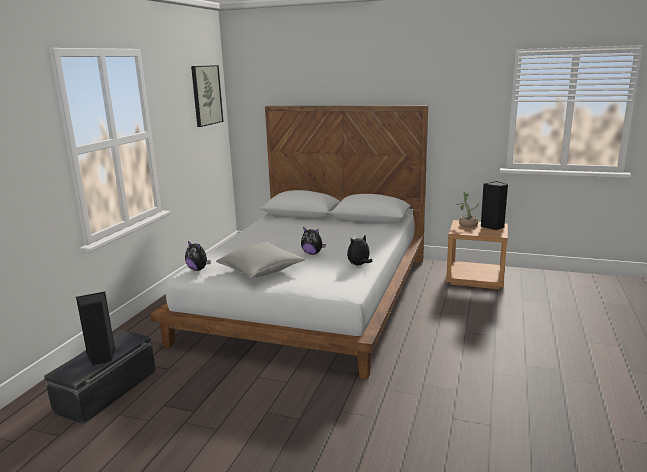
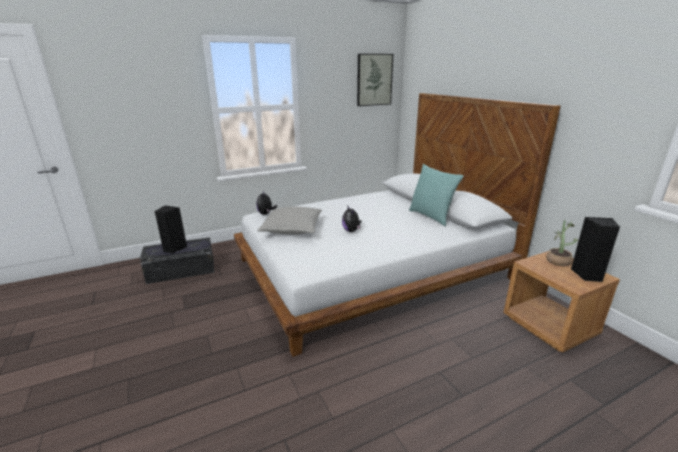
camera: 45 degrees right, 5 degrees up
plush toy [347,235,372,265] -> none
none -> turquoise pillow [409,164,464,226]

